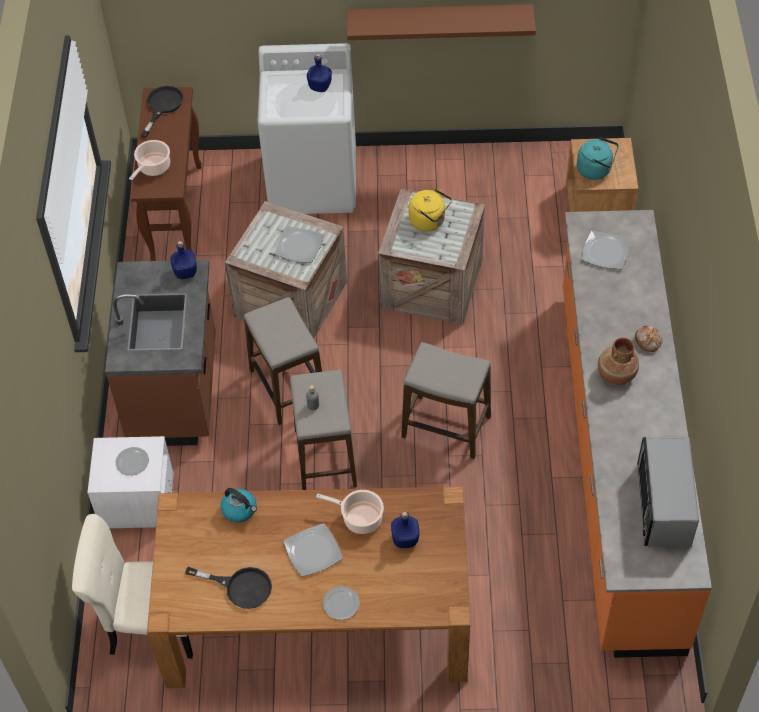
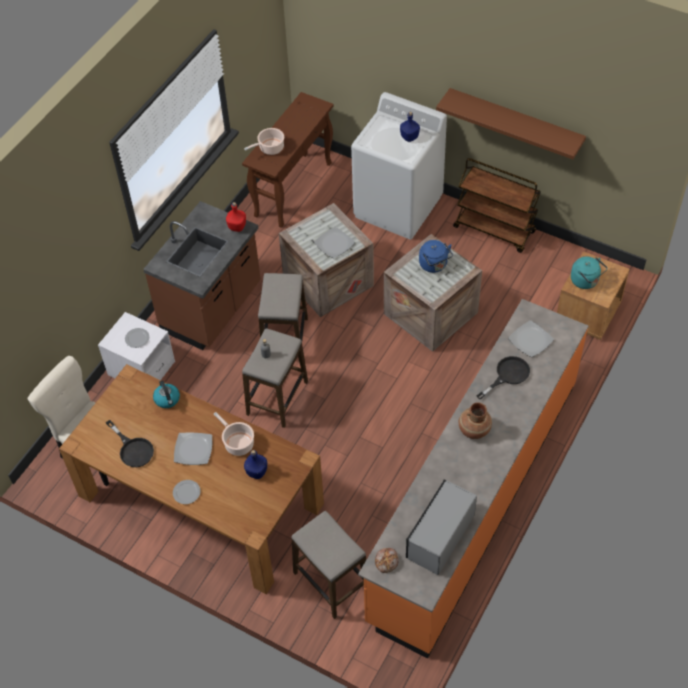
camera: 30 degrees right, 0 degrees up
black frying pan [141,86,183,138] -> black frying pan moved to [476,356,530,400]
blue bottle [170,241,197,279] -> red bottle [226,202,246,232]
stool [401,342,491,459] -> stool moved to [292,511,366,619]
yellow kettle [409,189,452,231] -> blue kettle [419,240,453,273]
bread [635,325,663,352] -> bread moved to [375,548,399,573]
none -> brown cart [453,158,541,253]

